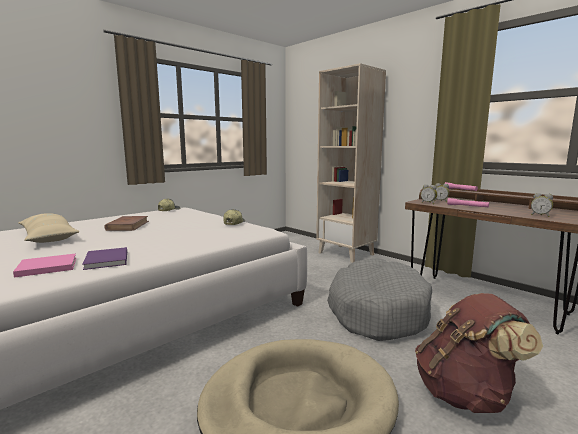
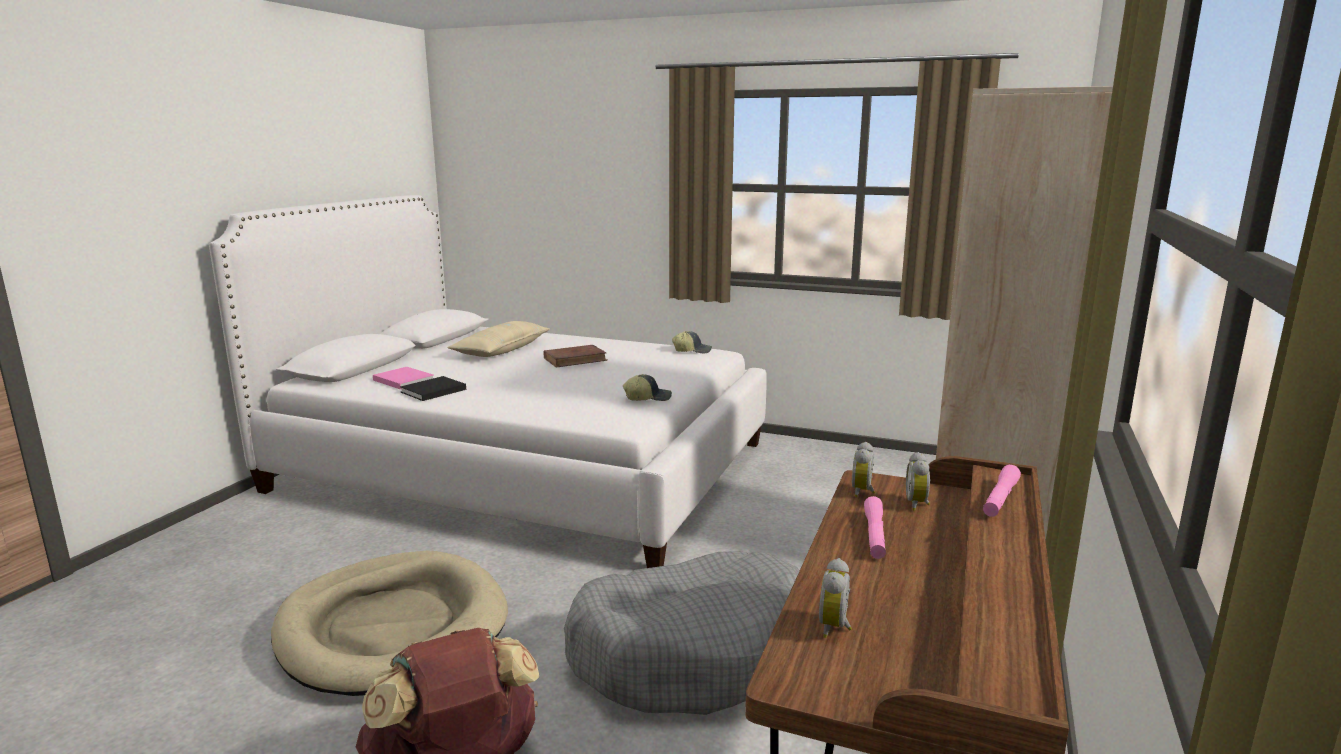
camera: 65 degrees right, 5 degrees up
purple book [82,247,127,270] -> black book [400,376,466,401]

